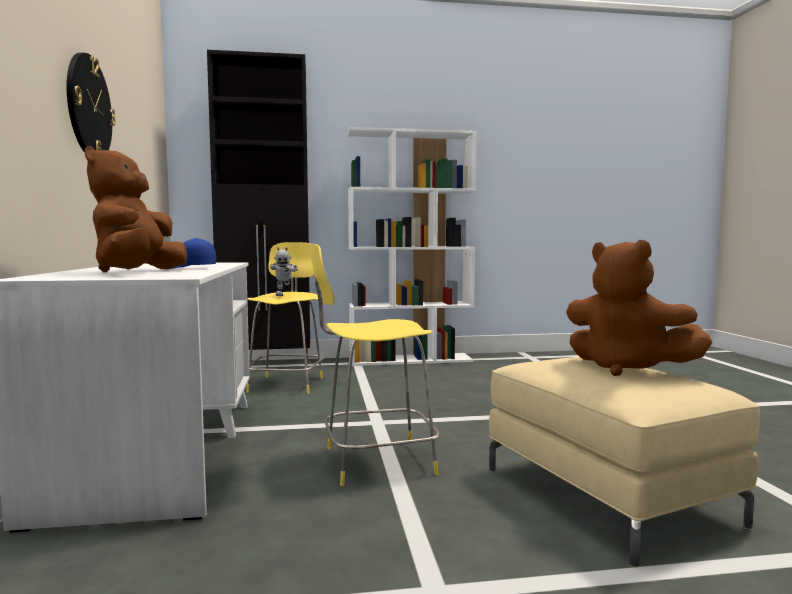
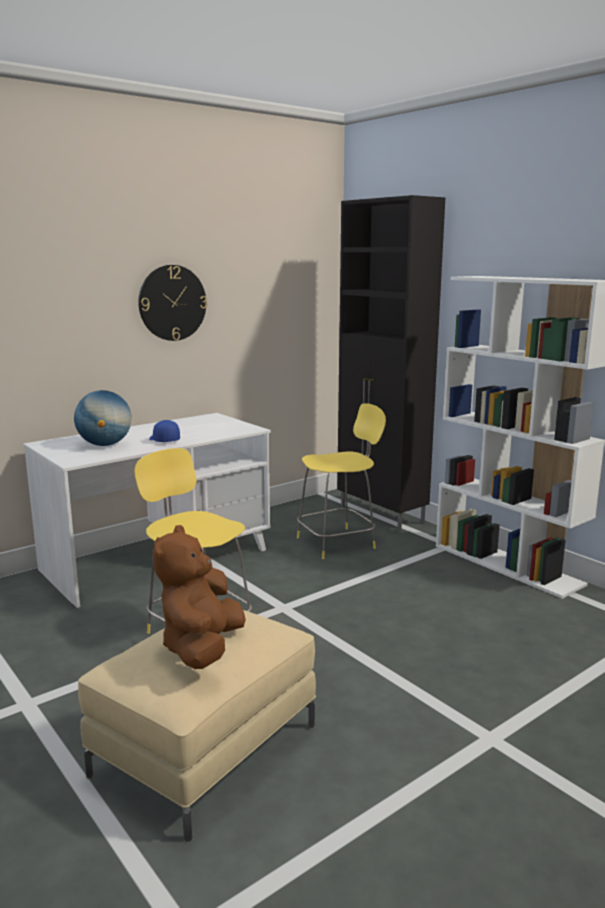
camera: 60 degrees right, 10 degrees up
brown plush toy [85,146,187,272] -> globe [74,390,131,446]
toy robot [270,247,298,296] -> none

